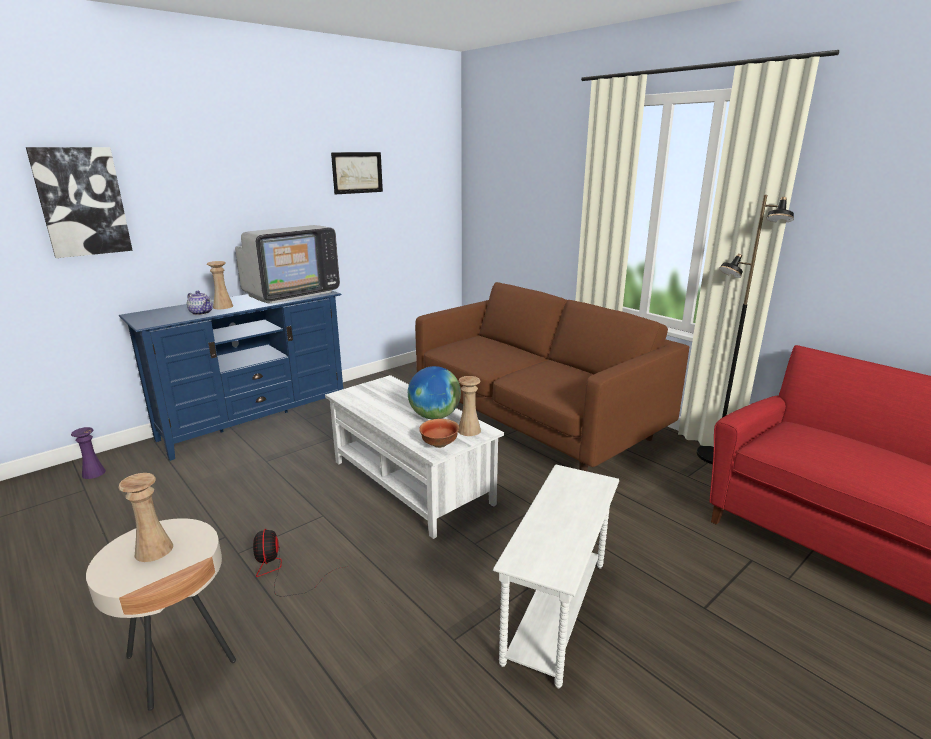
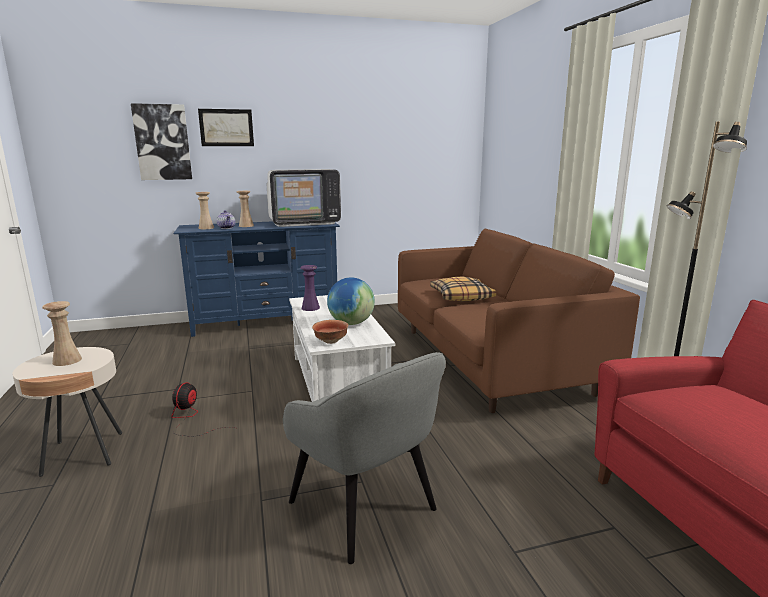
camera: 25 degrees right, 5 degrees down
purple vase [71,427,106,479] -> purple vase moved to [300,265,320,311]
picture [331,152,383,195] -> picture moved to [198,109,254,146]
beige vase [458,376,481,436] -> beige vase moved to [195,192,214,229]
white side table [493,465,619,688] -> grey armchair [283,352,446,564]
none -> pillow [430,277,496,301]

